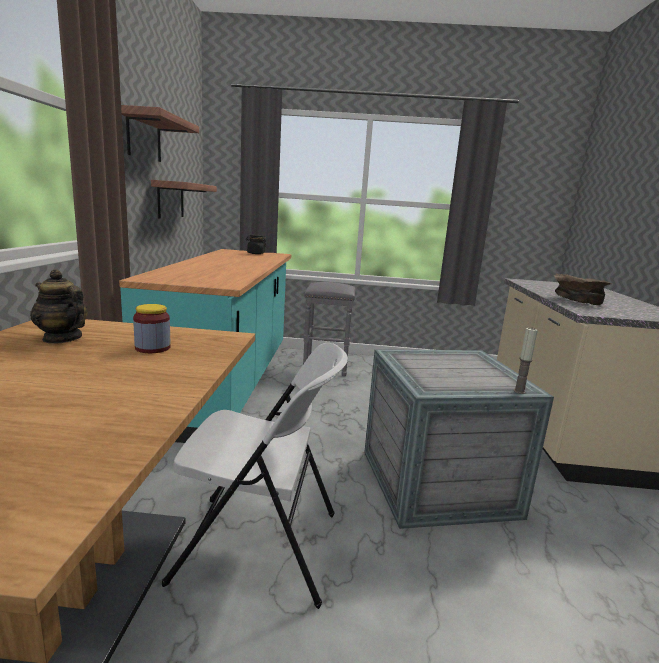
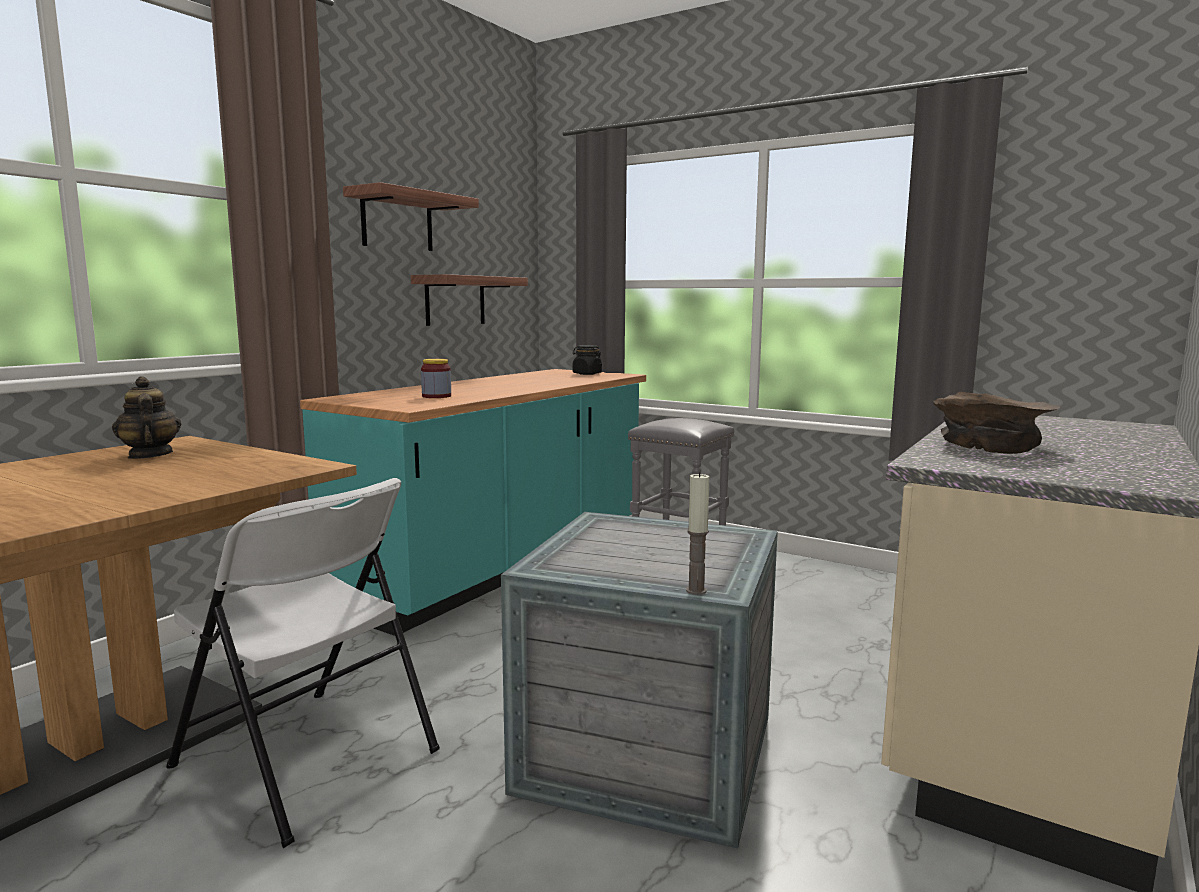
camera: 30 degrees right, 5 degrees down
jar [133,304,171,353] -> jar moved to [421,359,451,398]

